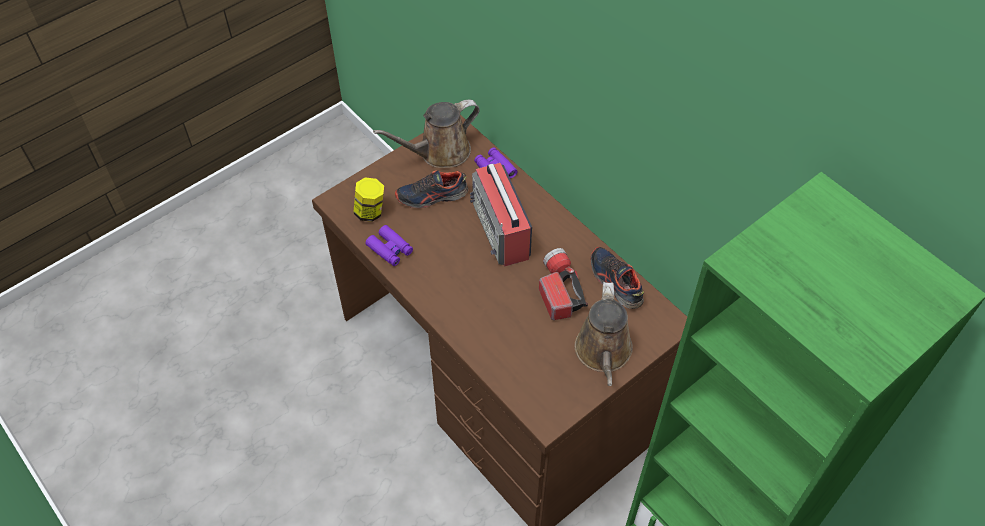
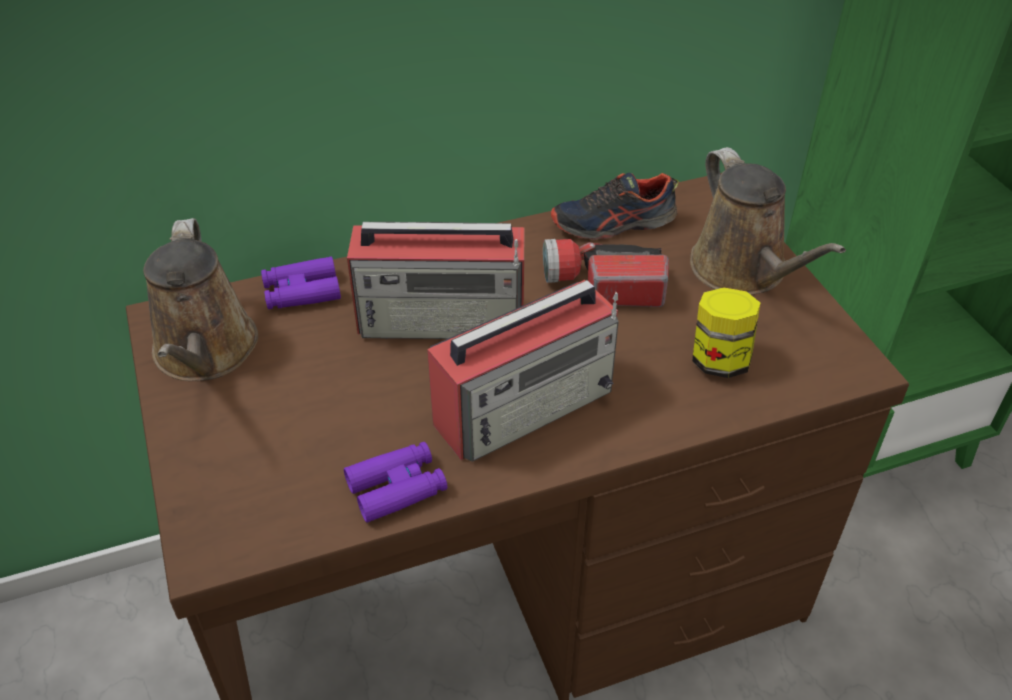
camera: 70 degrees left, 10 degrees down
jar [353,177,384,222] -> jar moved to [692,287,760,378]
shoe [395,170,468,208] -> none
brown watering can [575,282,633,386] -> brown watering can turned 45 degrees clockwise [690,147,846,295]
none -> radio [427,280,619,462]

